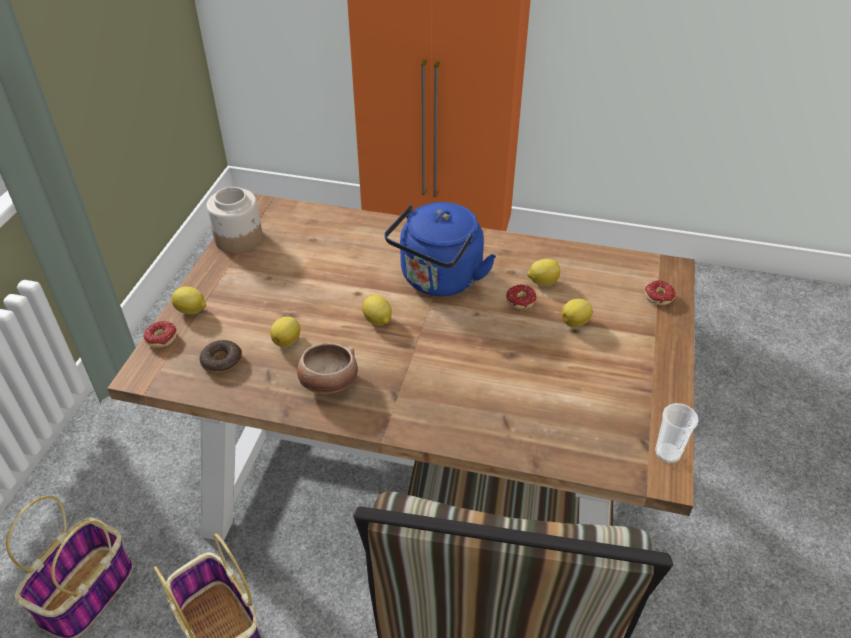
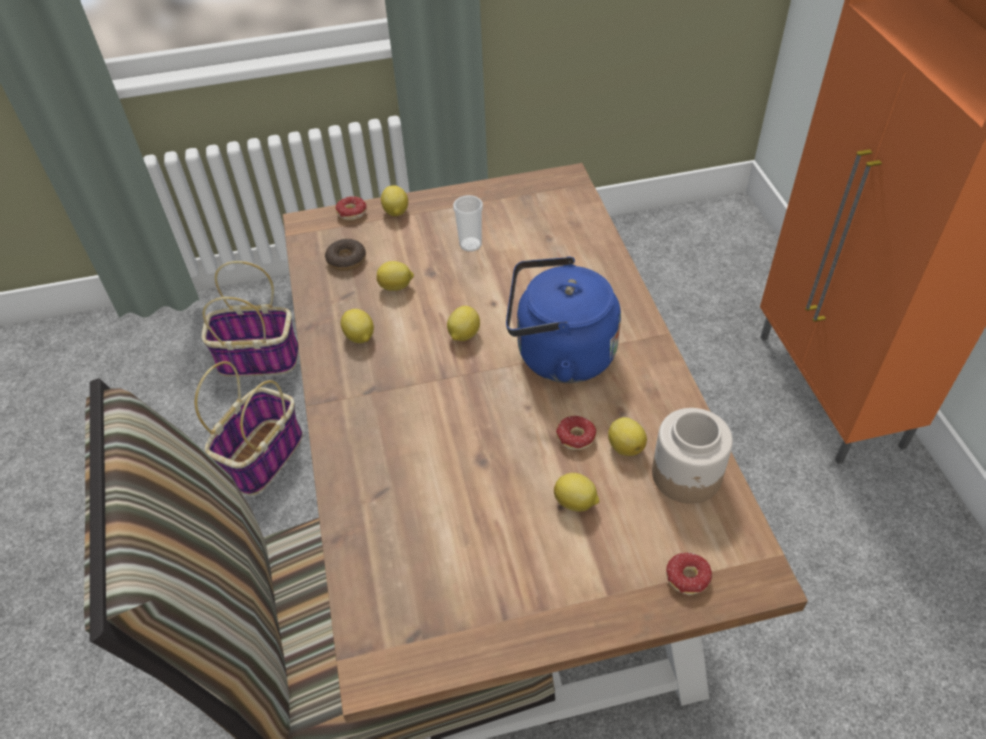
camera: 65 degrees right, 5 degrees up
jar [207,187,263,253] -> jar moved to [652,408,733,504]
bowl [297,343,358,394] -> lemon [341,309,374,343]
cup [655,403,699,463] -> cup moved to [453,195,483,252]

